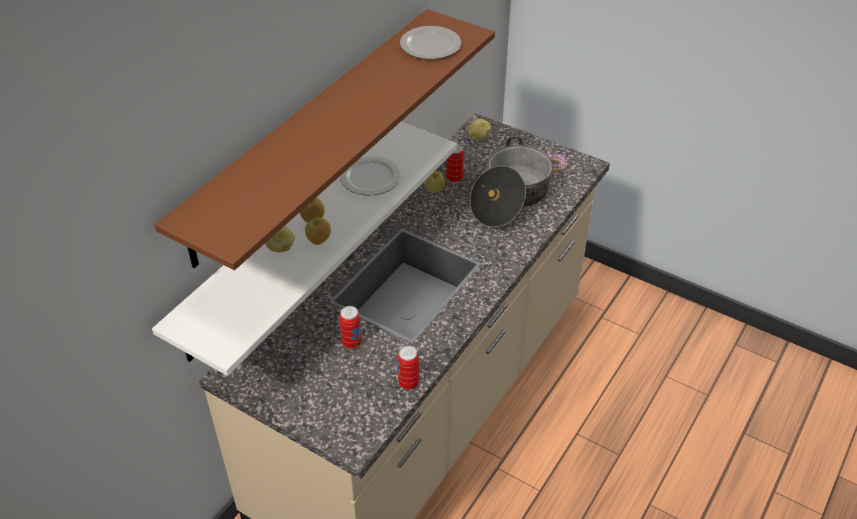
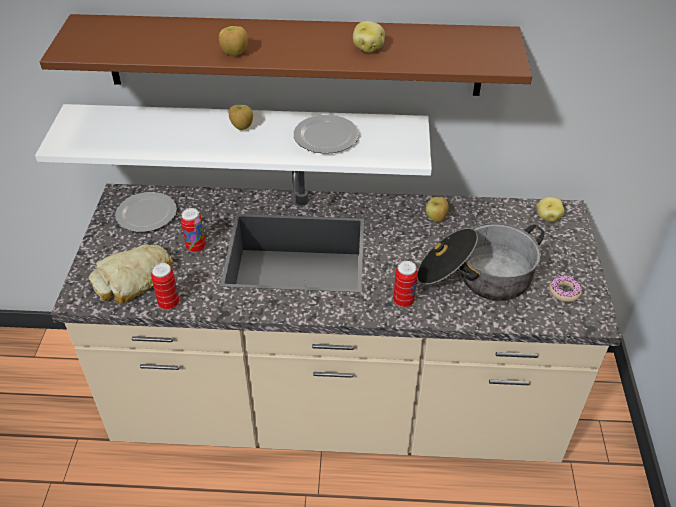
camera: 60 degrees right, 0 degrees up
potato [265,226,295,252] -> potato moved to [353,21,385,53]
apple [305,218,331,245] -> apple moved to [219,26,248,56]
plate [400,26,461,59] -> plate moved to [115,192,177,232]
can [446,144,464,183] -> can moved to [393,261,418,307]
none -> bread [88,244,173,303]

